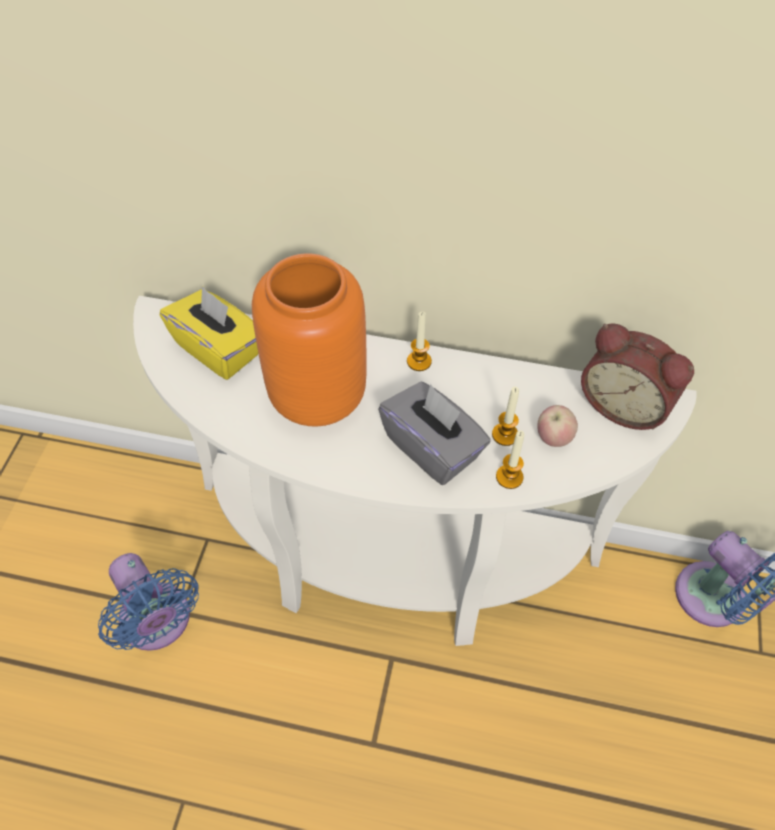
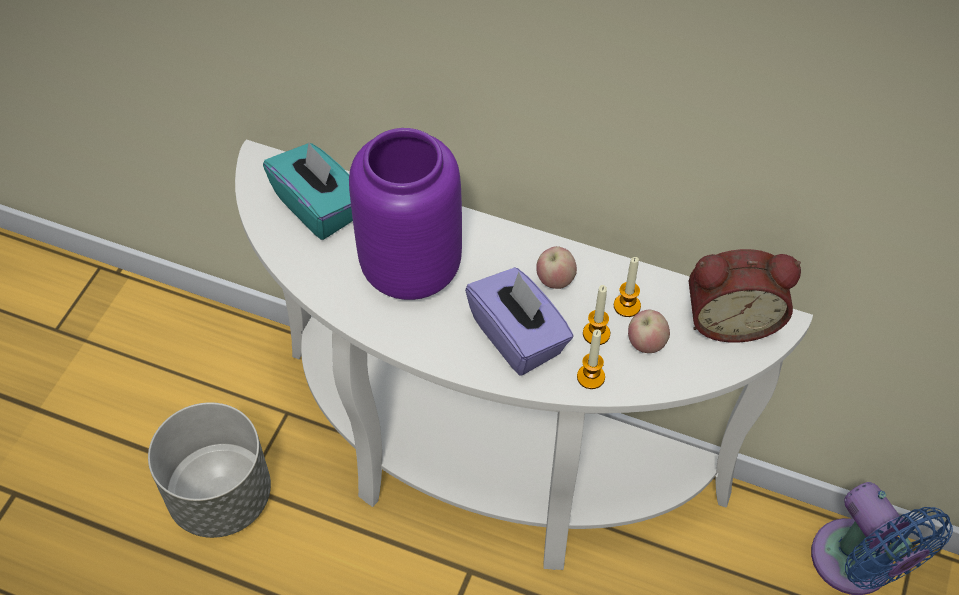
camera: 10 degrees right, 0 degrees up
blue fan [98,553,199,651] -> grey planter [148,402,271,538]
yellow tissue box [160,286,258,380] -> turquoise tissue box [263,142,353,240]
orange vase [252,253,367,427] -> purple vase [349,128,462,300]
grey tissue box [378,382,491,485] -> purple tissue box [465,267,574,375]
candle [407,311,432,371] -> candle moved to [614,257,641,317]
alarm clock [581,323,694,430] -> alarm clock turned 45 degrees counterclockwise [689,249,801,343]
none -> apple [536,246,577,289]

